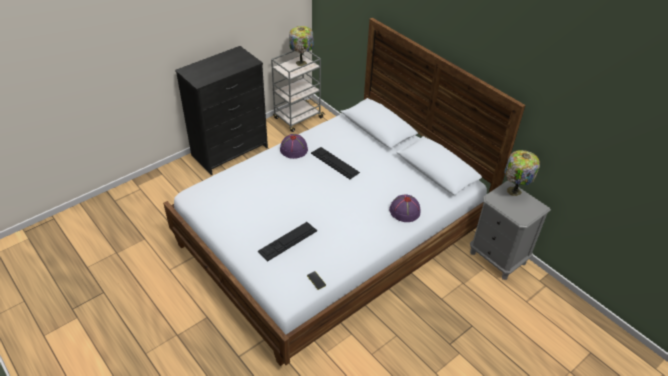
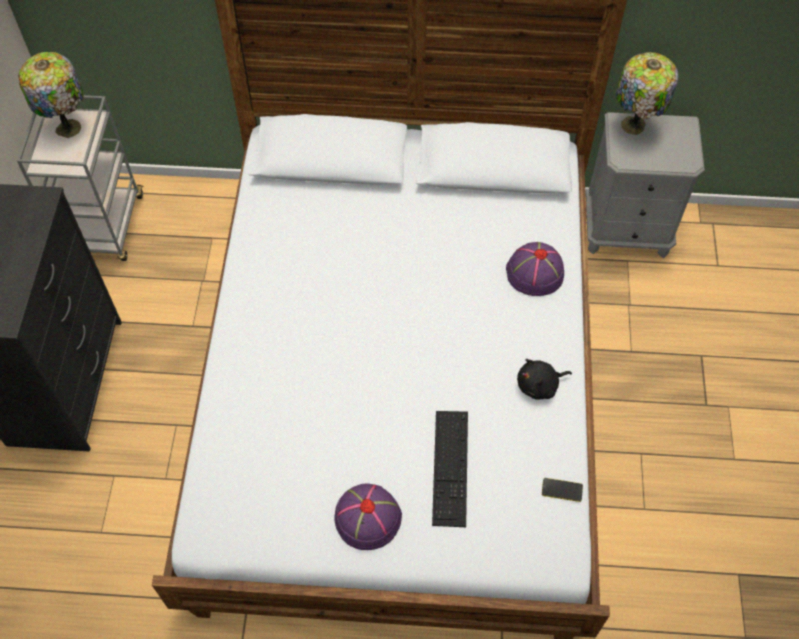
camera: 45 degrees left, 15 degrees up
purple hat [280,134,308,159] -> purple hat moved to [334,483,402,550]
keyboard [311,147,360,179] -> none
none -> black plush toy [517,359,572,399]

